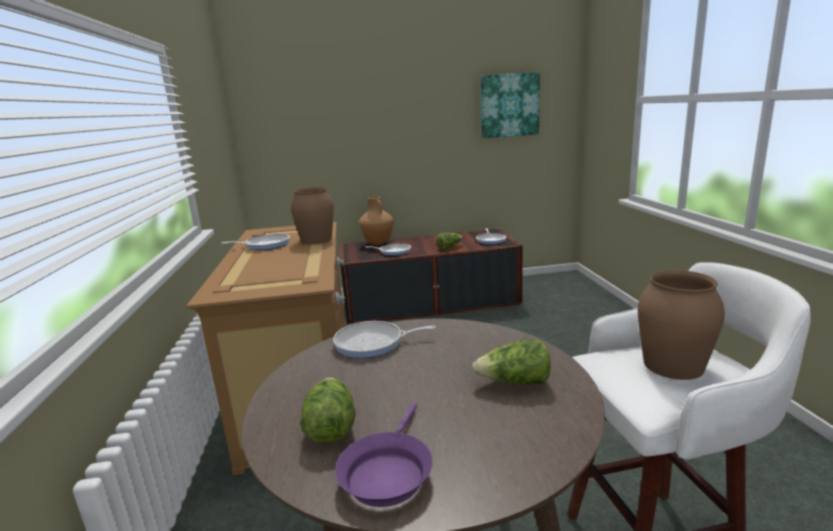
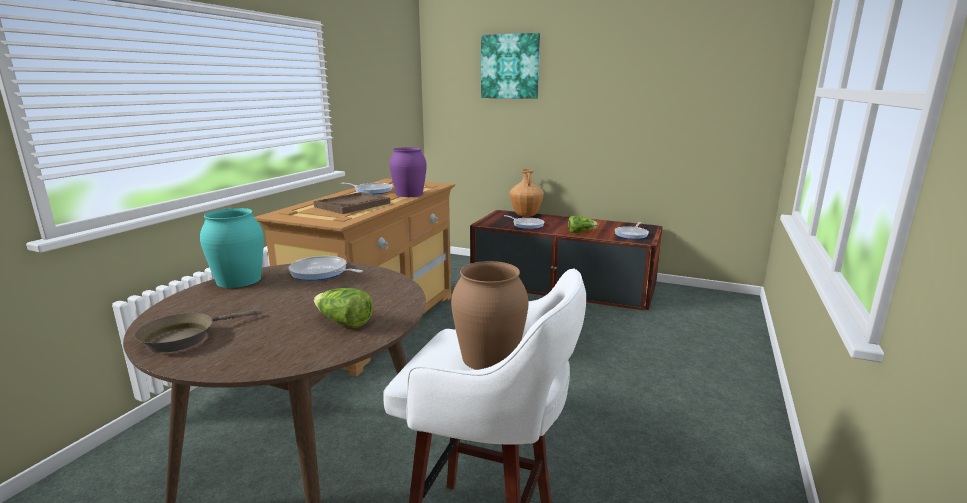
camera: 30 degrees right, 0 degrees up
brown vase [291,187,334,244] -> purple vase [389,147,427,197]
lettuce [300,378,356,444] -> none
purple frying pan [335,402,433,507] -> brown frying pan [134,309,262,352]
picture [480,72,540,138] -> picture moved to [481,33,540,99]
none -> turquoise vase [200,208,264,288]
none -> brown tray [314,192,390,214]

